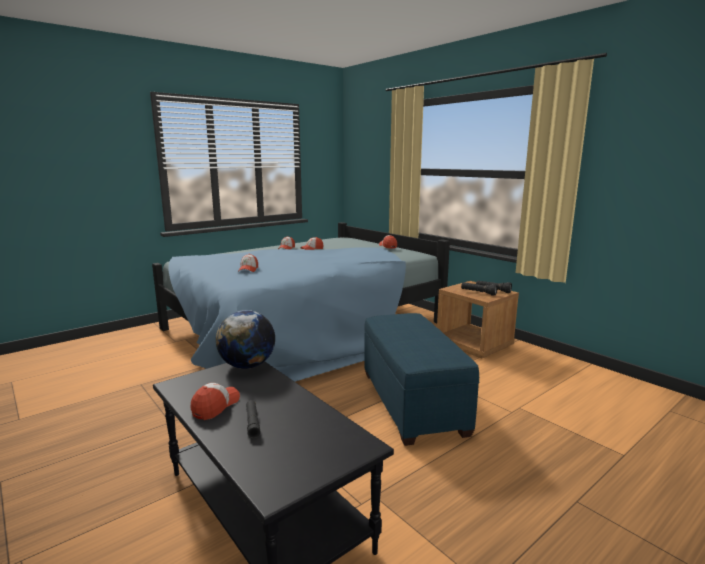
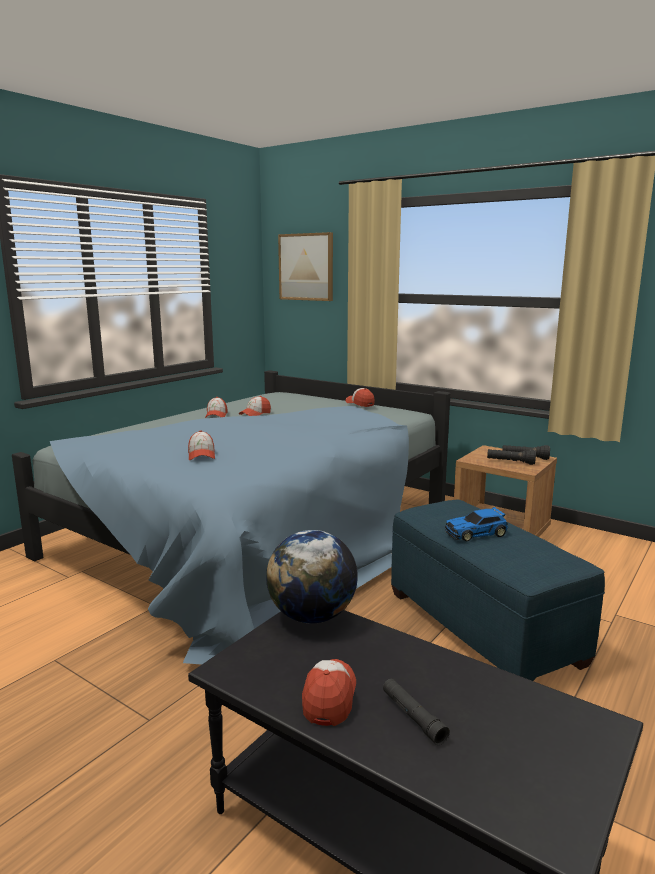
camera: 15 degrees left, 0 degrees up
none -> picture [278,232,333,301]
none -> toy car [445,507,508,542]

